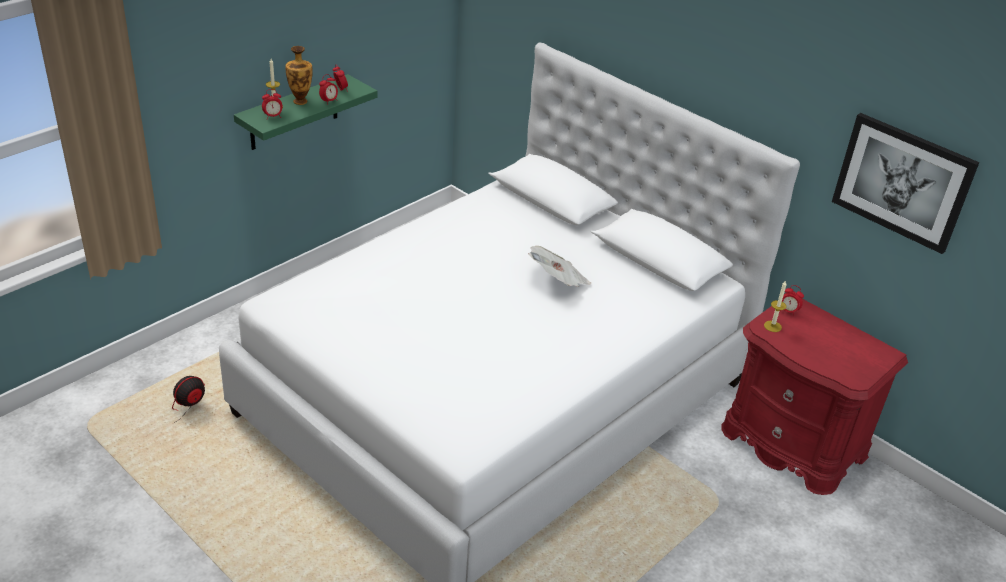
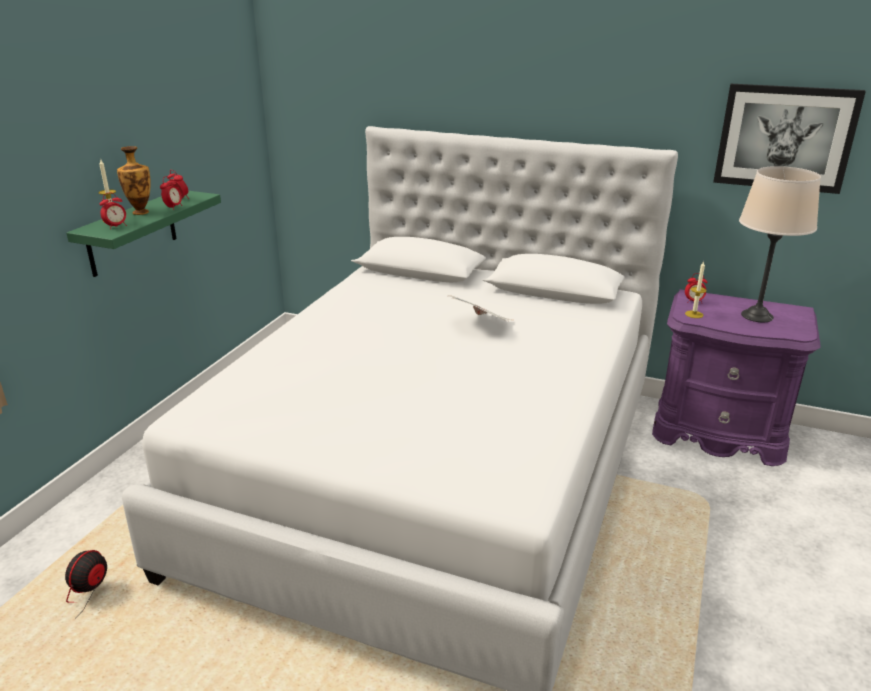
camera: 20 degrees left, 10 degrees down
red nightstand [721,299,908,495] -> purple nightstand [652,289,820,466]
none -> beige table lamp [739,166,821,322]

